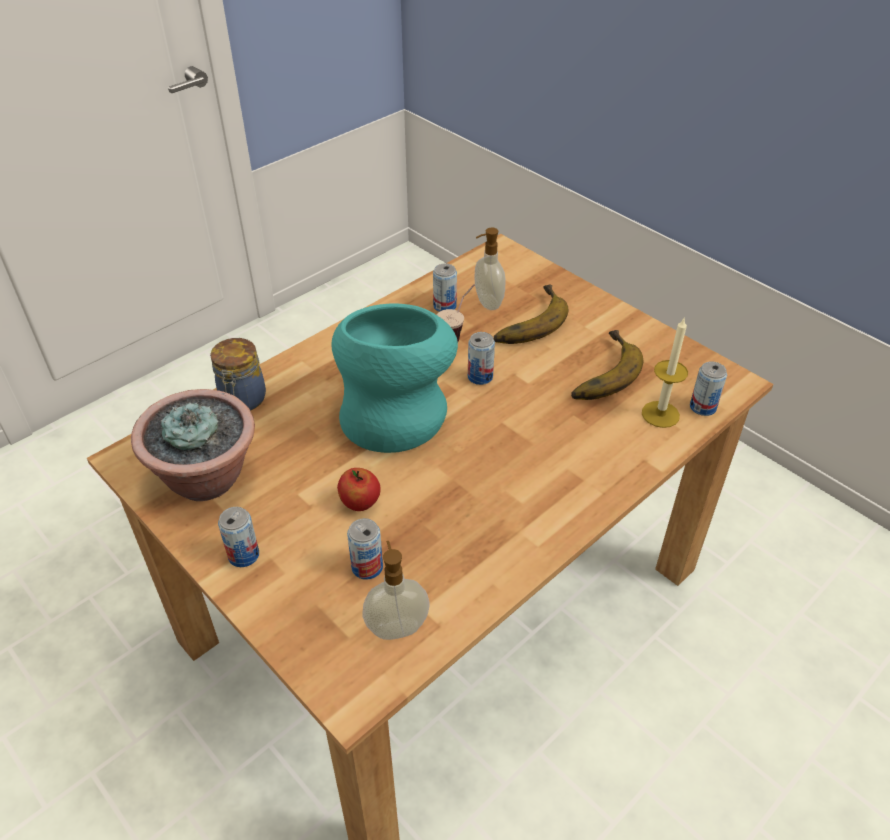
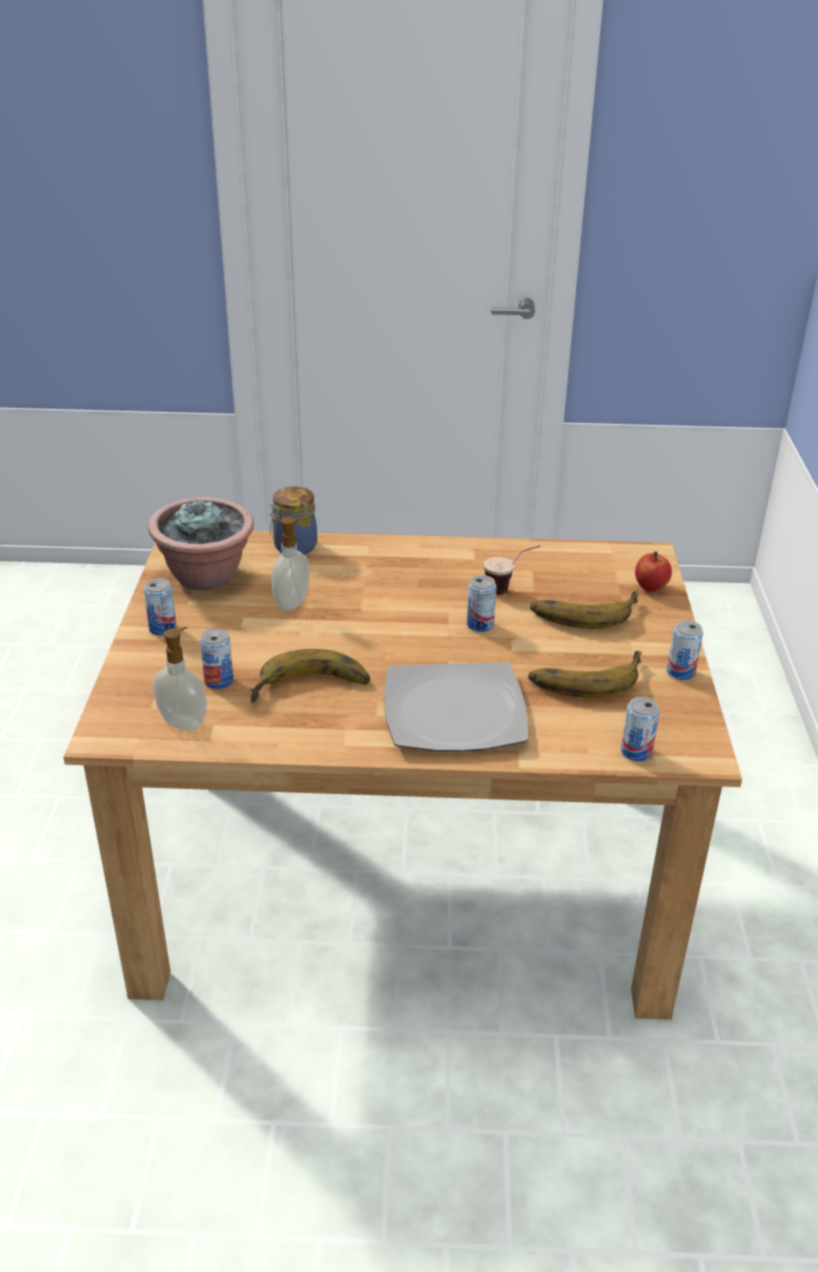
camera: 45 degrees right, 10 degrees down
turquoise vase [331,304,458,453] -> none
apple [337,468,381,511] -> apple moved to [635,551,672,592]
can [433,263,457,312] -> can moved to [667,620,703,680]
soap dispenser [474,228,506,310] -> soap dispenser moved to [271,517,310,611]
candle [642,317,688,428] -> none
none -> banana [250,649,370,703]
none -> plate [384,662,528,752]

